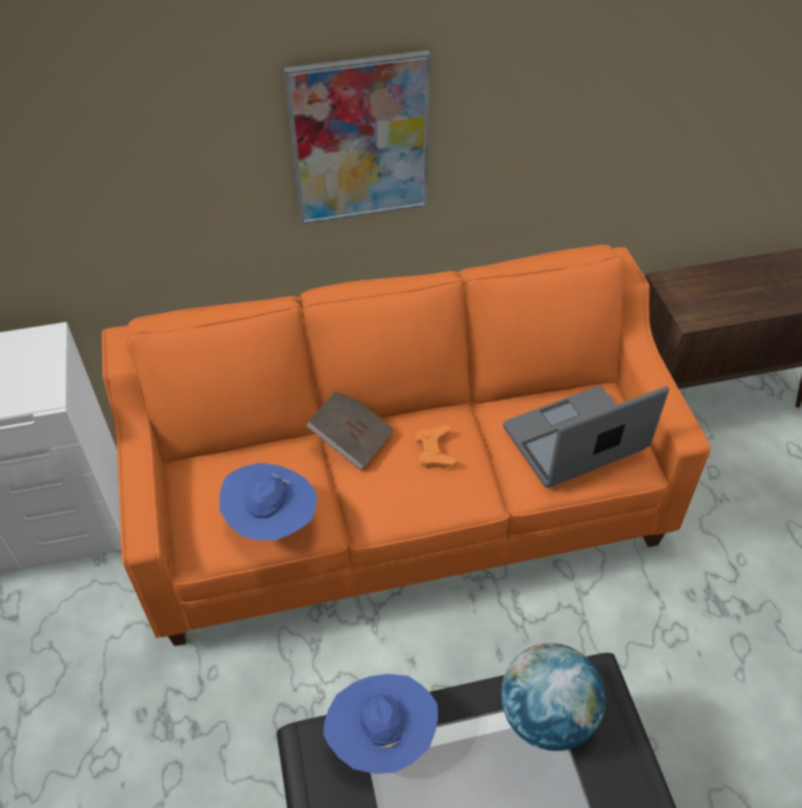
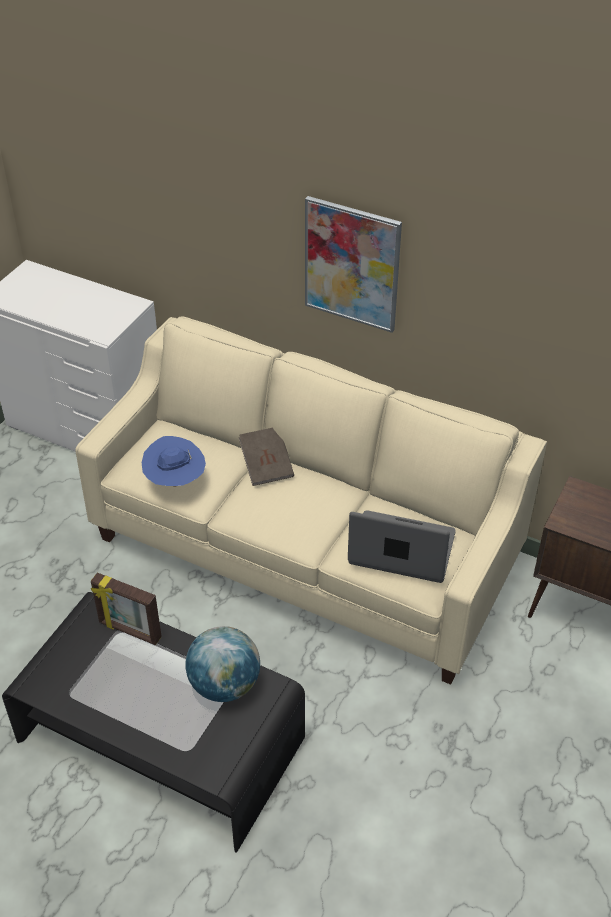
camera: 40 degrees right, 5 degrees down
orange sofa [102,245,711,646] -> beige sofa [75,317,547,685]
blue hat [323,674,438,774] -> picture frame [91,573,162,645]
orange game controller [415,425,457,468] -> none

